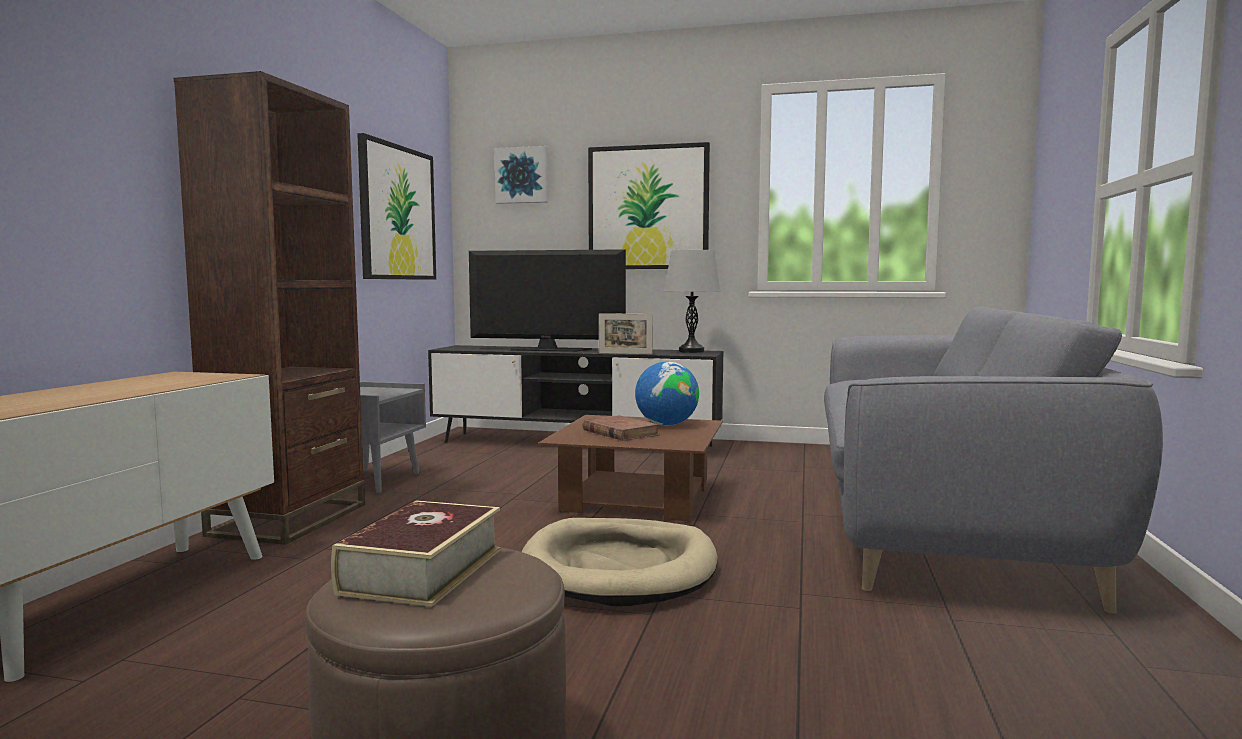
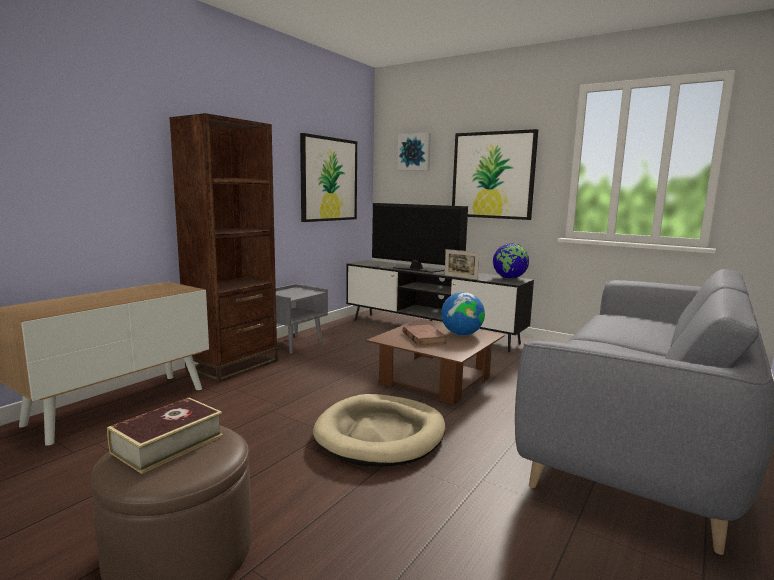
camera: 20 degrees right, 5 degrees up
grey table lamp [664,250,720,353] -> globe [493,243,529,279]

